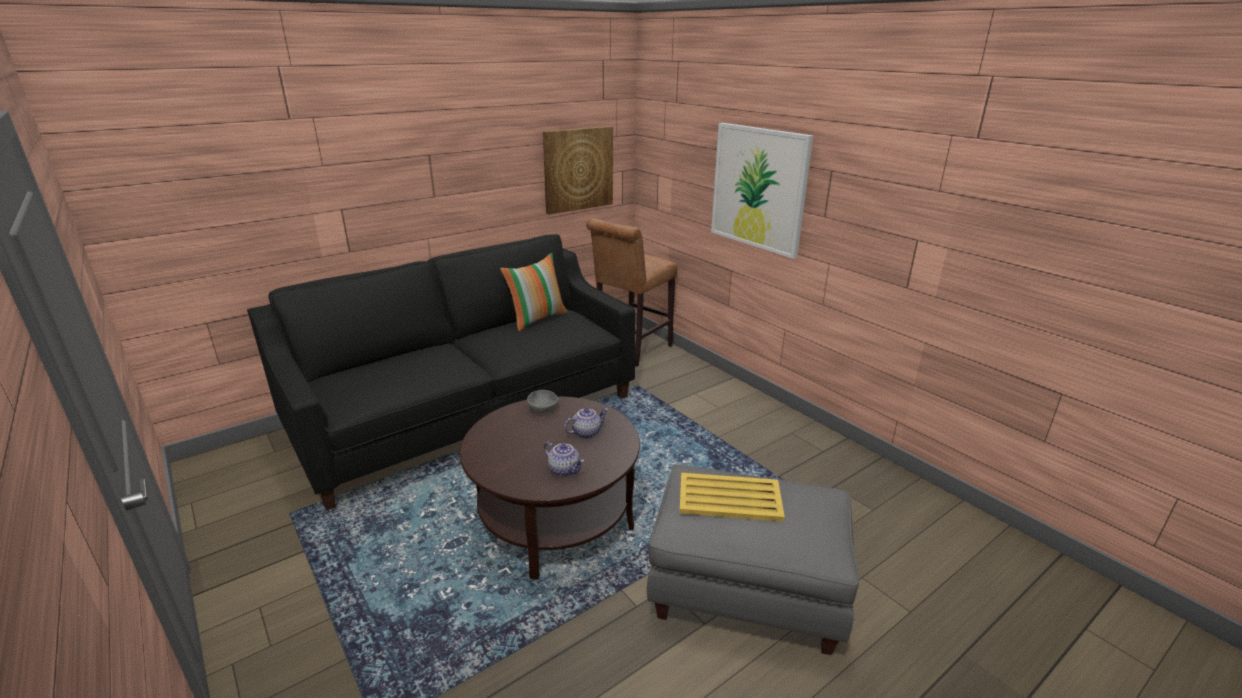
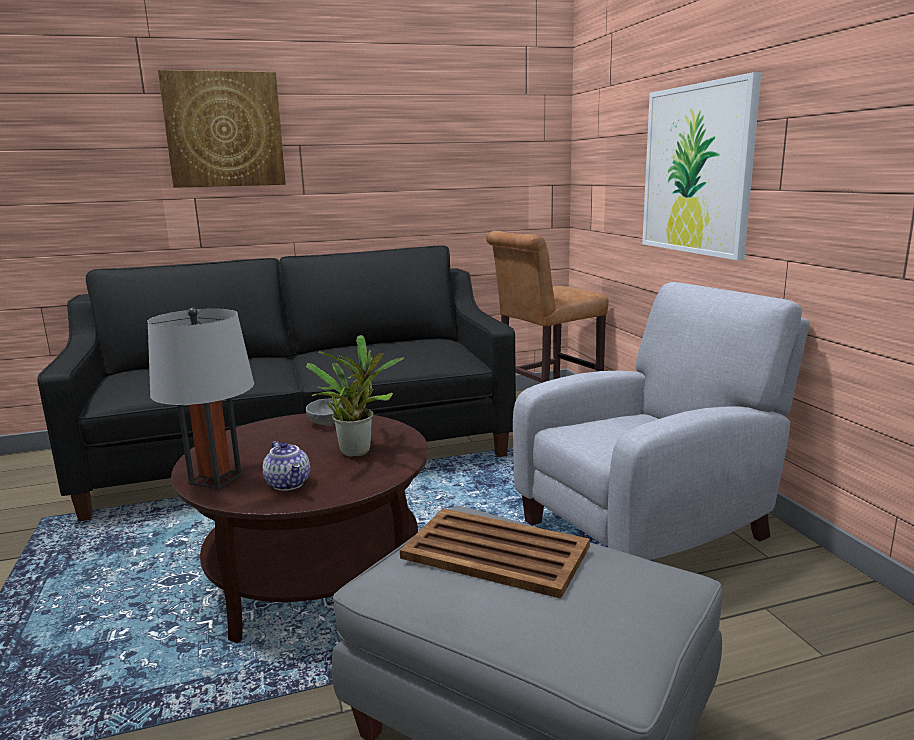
camera: 20 degrees right, 10 degrees down
pillow [500,253,568,331] -> none
picture [543,126,613,214] -> picture moved to [158,70,286,188]
teapot [564,408,608,438] -> potted plant [306,335,404,457]
yellow tray [679,473,785,522] -> brown tray [400,508,590,599]
none -> grey table lamp [148,308,254,490]
none -> grey armchair [513,282,810,560]

